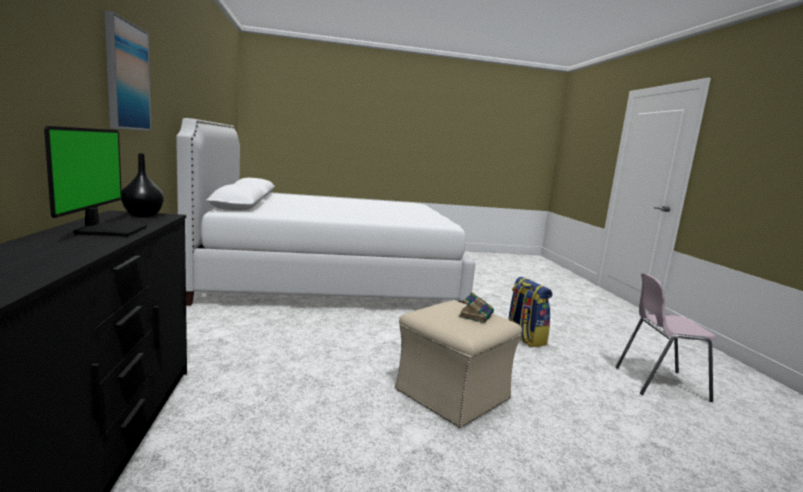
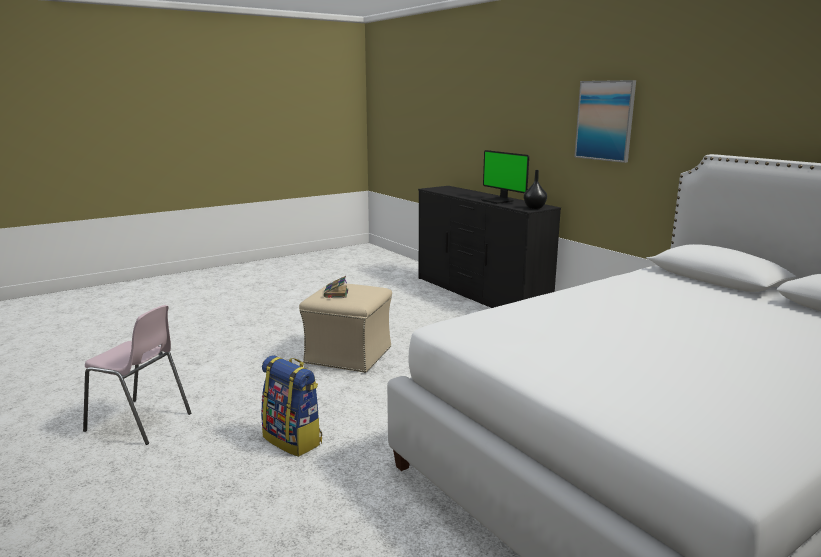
camera: 155 degrees right, 5 degrees up
pink chair [616,273,716,402] -> pink chair turned 45 degrees clockwise [83,305,191,445]

